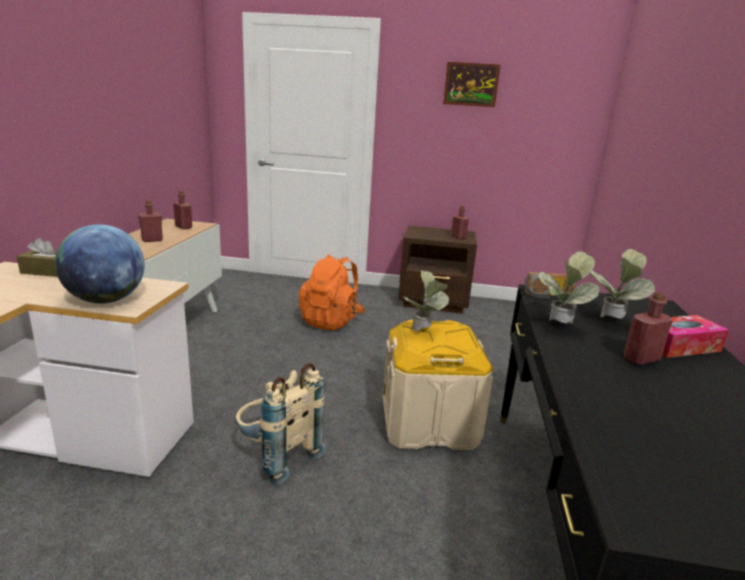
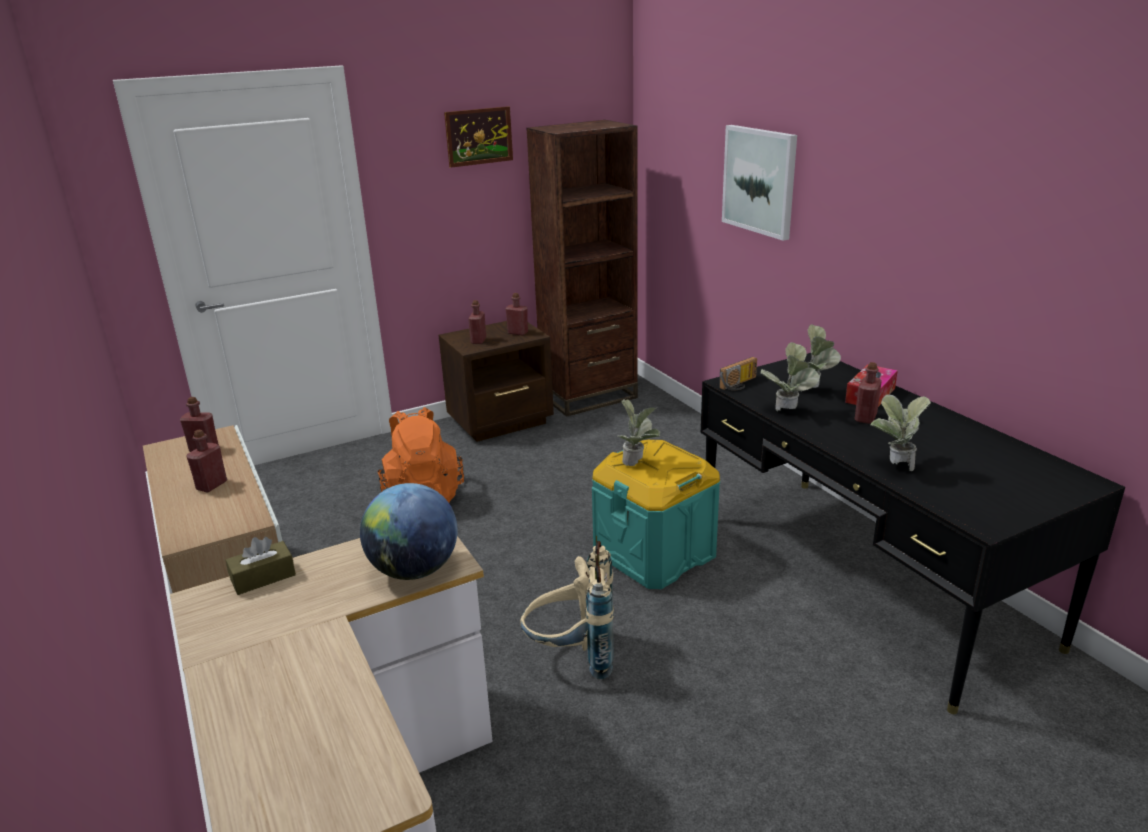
camera: 35 degrees left, 5 degrees up
beige storage box [382,320,493,450] -> turquoise storage box [592,439,720,589]
none -> red bottle [468,300,486,344]
none -> brown bookcase [526,120,638,417]
none -> picture [722,125,797,241]
none -> potted plant [870,395,931,471]

